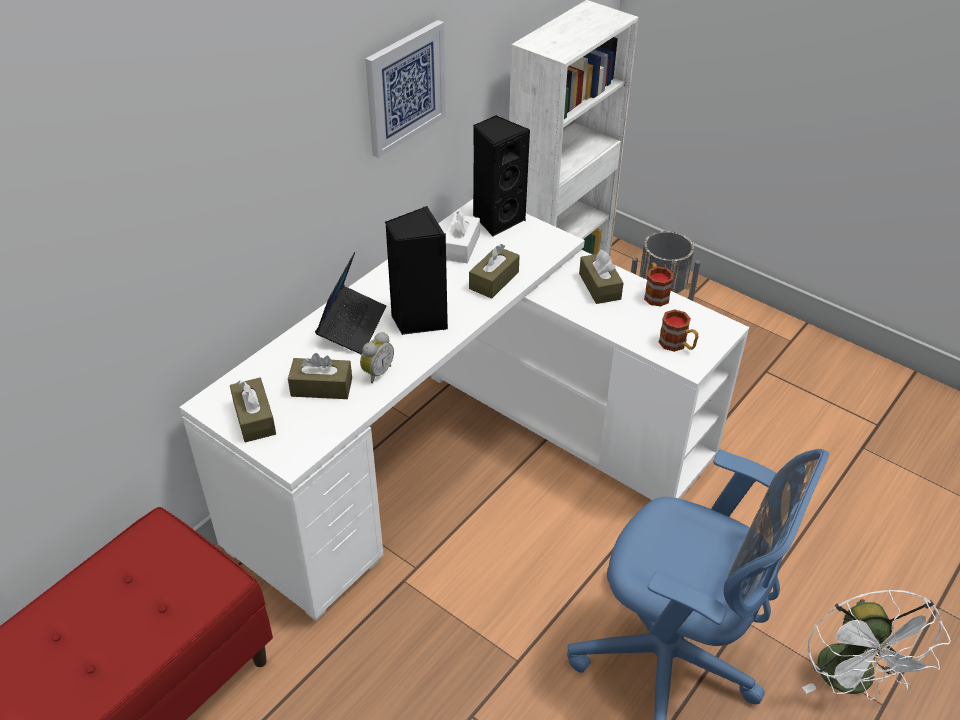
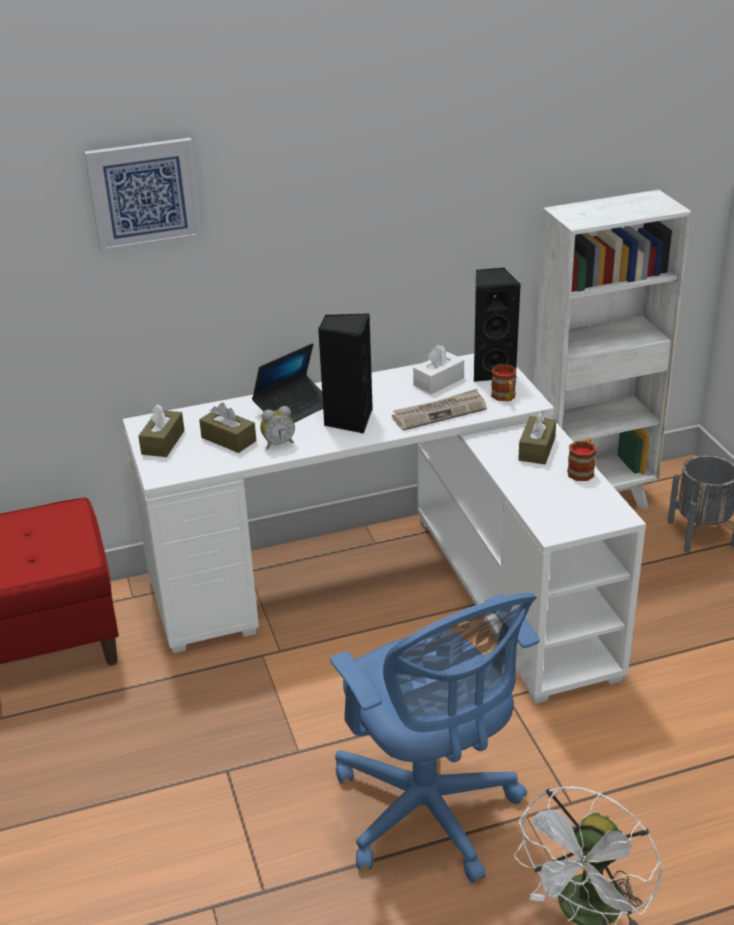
camera: 35 degrees right, 10 degrees down
picture [365,20,446,158] -> picture moved to [84,138,203,255]
brown tissue box [469,244,520,299] -> newspaper [392,389,487,431]
mug [659,309,698,352] -> mug moved to [491,364,517,401]

